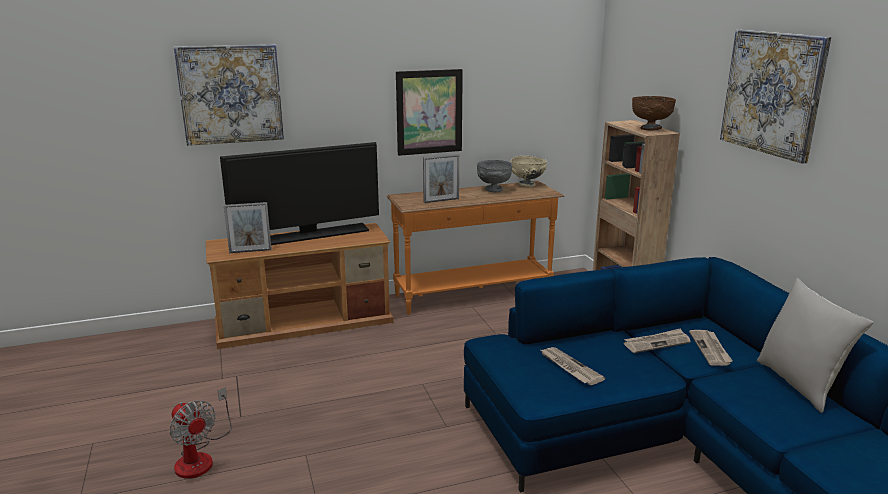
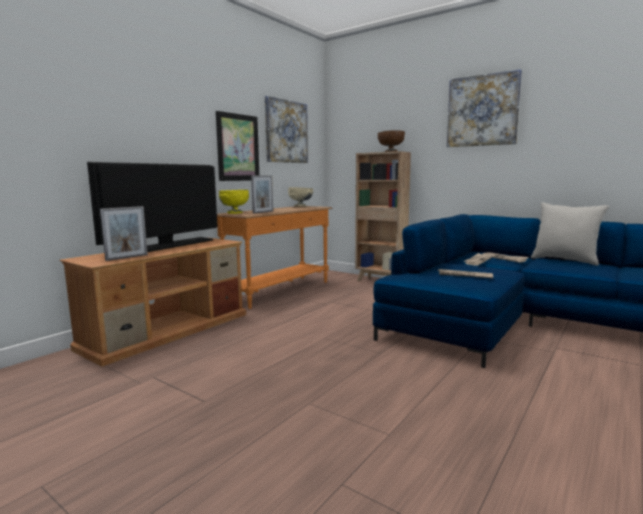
camera: 35 degrees left, 10 degrees down
fan [170,387,232,479] -> none
picture [174,44,284,146] -> picture moved to [265,96,308,163]
grey bowl [477,160,512,192] -> none
none -> yellow bowl [219,190,249,214]

